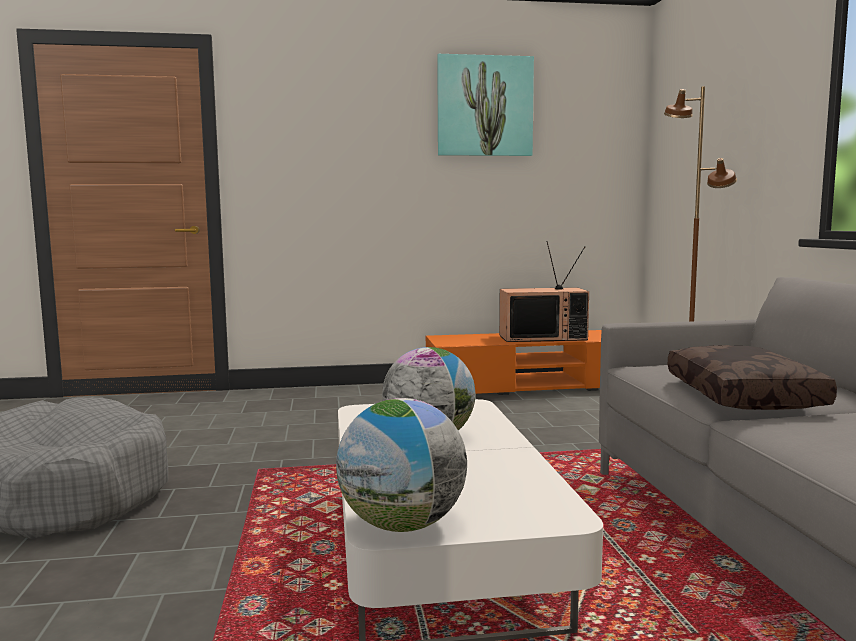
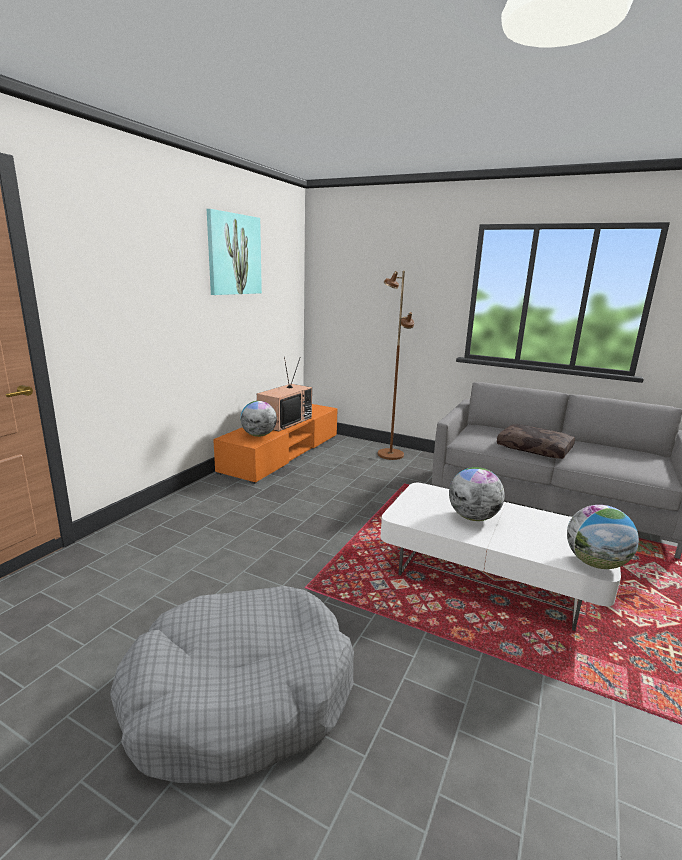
camera: 55 degrees left, 10 degrees up
none -> globe [240,401,277,437]

